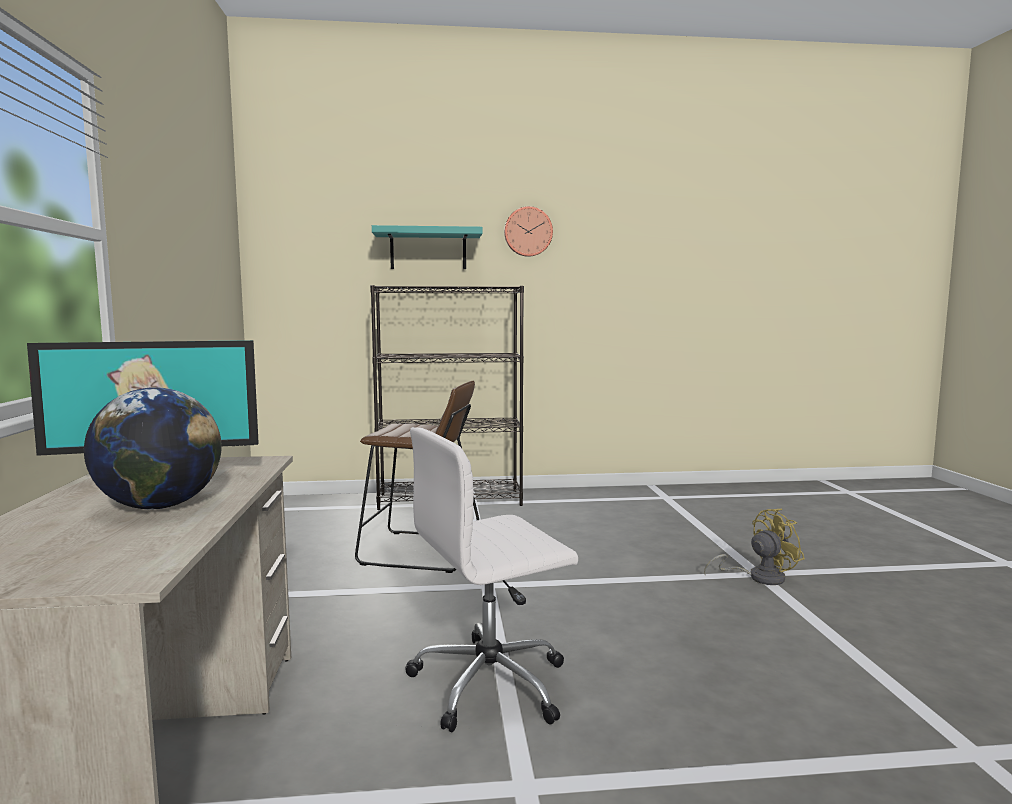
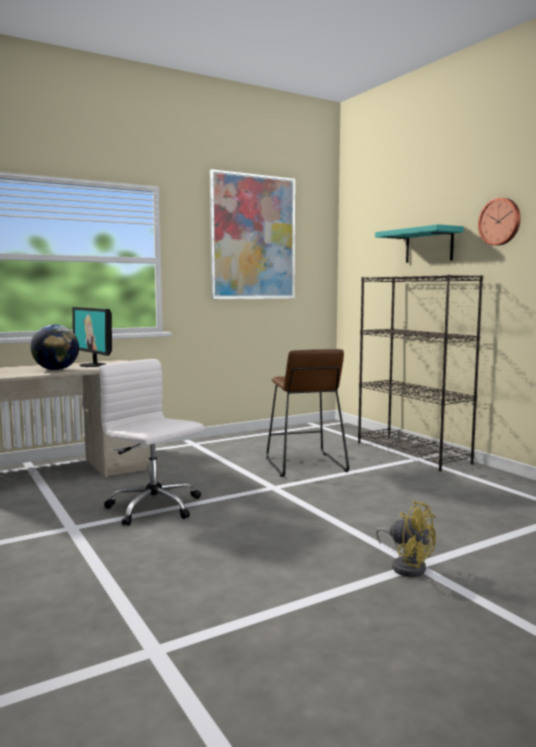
camera: 65 degrees right, 0 degrees up
none -> picture [210,169,295,299]

